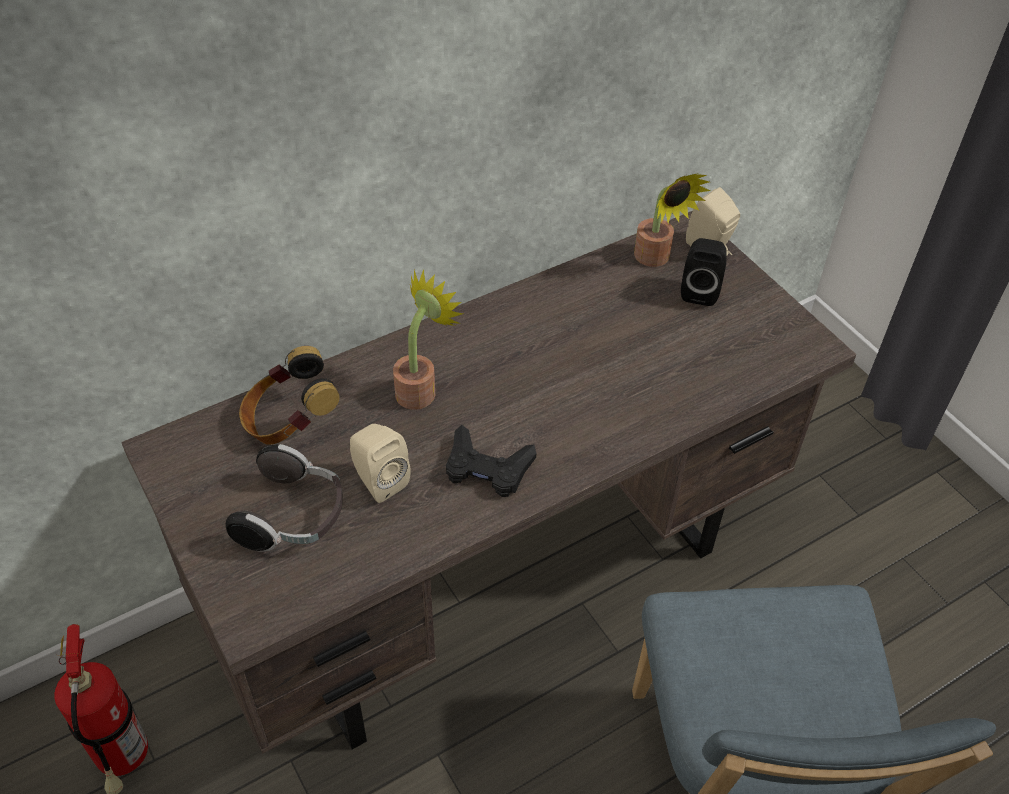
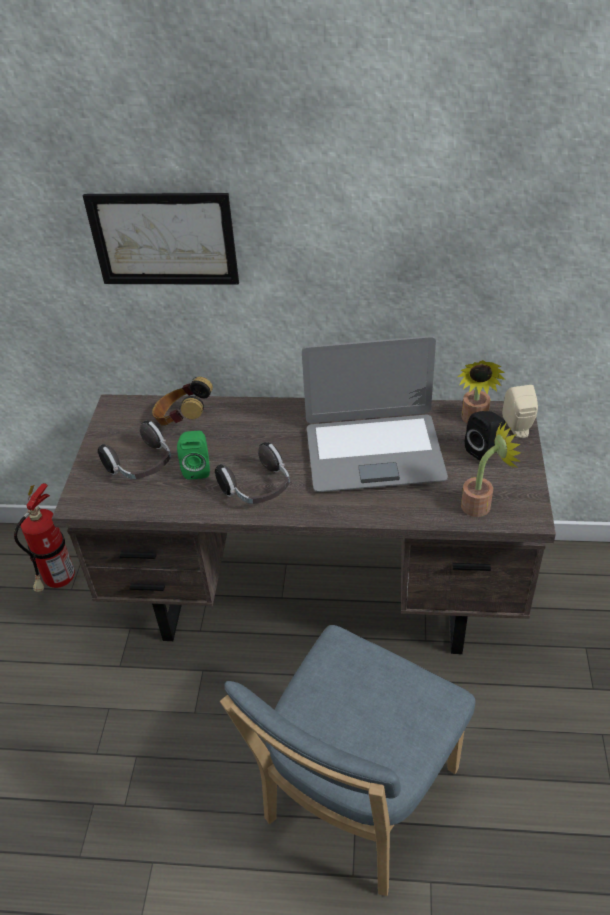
camera: 40 degrees right, 5 degrees down
beige speaker [350,424,411,503] -> green speaker [177,431,210,480]
potted plant [393,269,463,410] -> potted plant moved to [461,419,521,517]
black game controller [446,425,536,497] -> headphones [215,442,290,504]
none -> picture [83,193,239,285]
none -> laptop [302,336,448,492]

